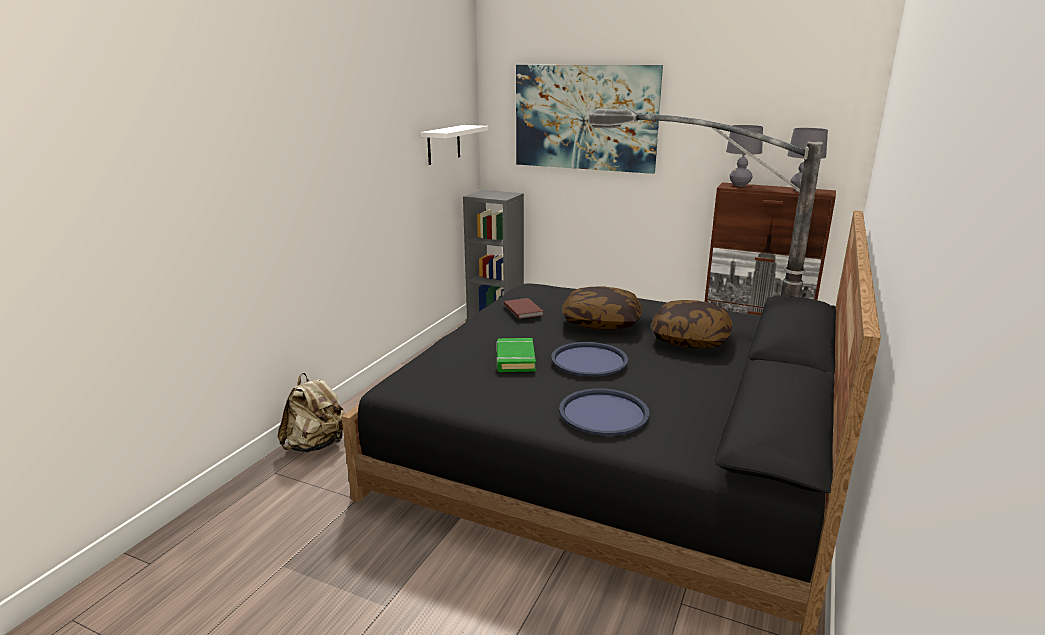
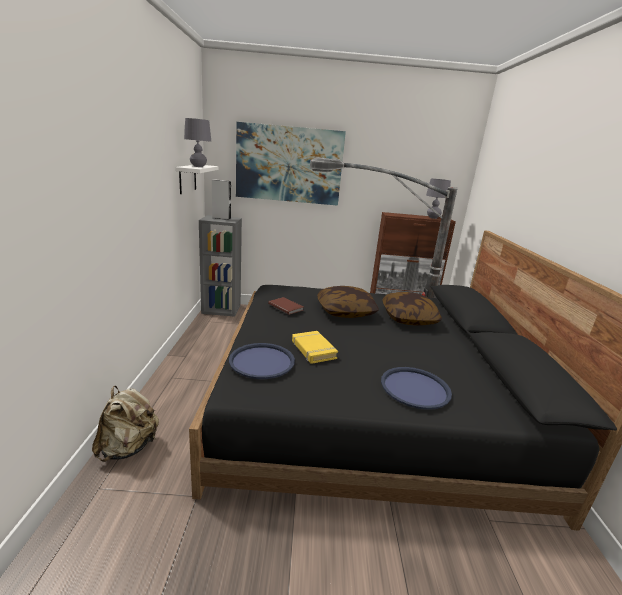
camera: 25 degrees left, 0 degrees up
green book [496,338,536,372] -> yellow book [292,331,338,364]
blue tray [551,342,628,377] -> blue tray moved to [229,343,295,379]
grey table lamp [726,125,763,186] -> grey table lamp moved to [184,118,211,167]
none -> grey speaker [212,179,231,220]

